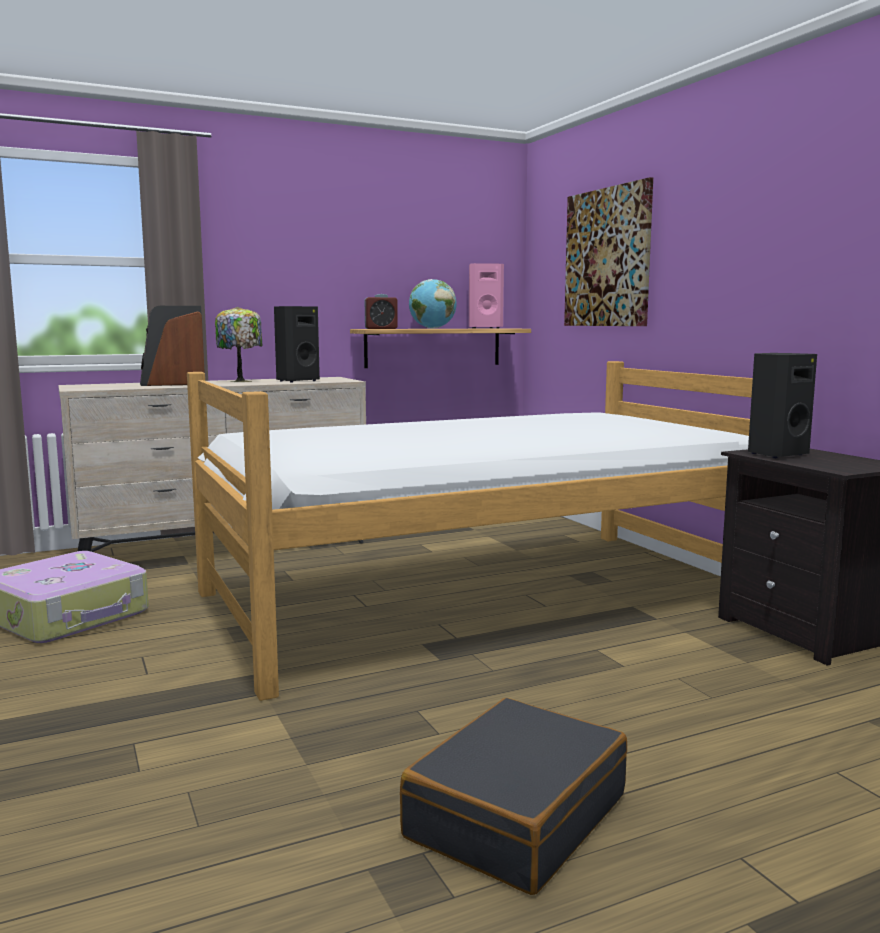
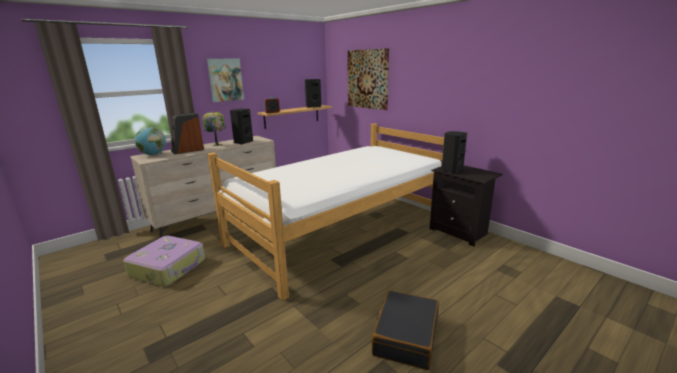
camera: 15 degrees left, 10 degrees up
globe [409,279,457,329] -> globe moved to [135,127,166,155]
pink speaker [469,263,504,329] -> black speaker [305,79,321,108]
none -> picture [207,58,244,102]

